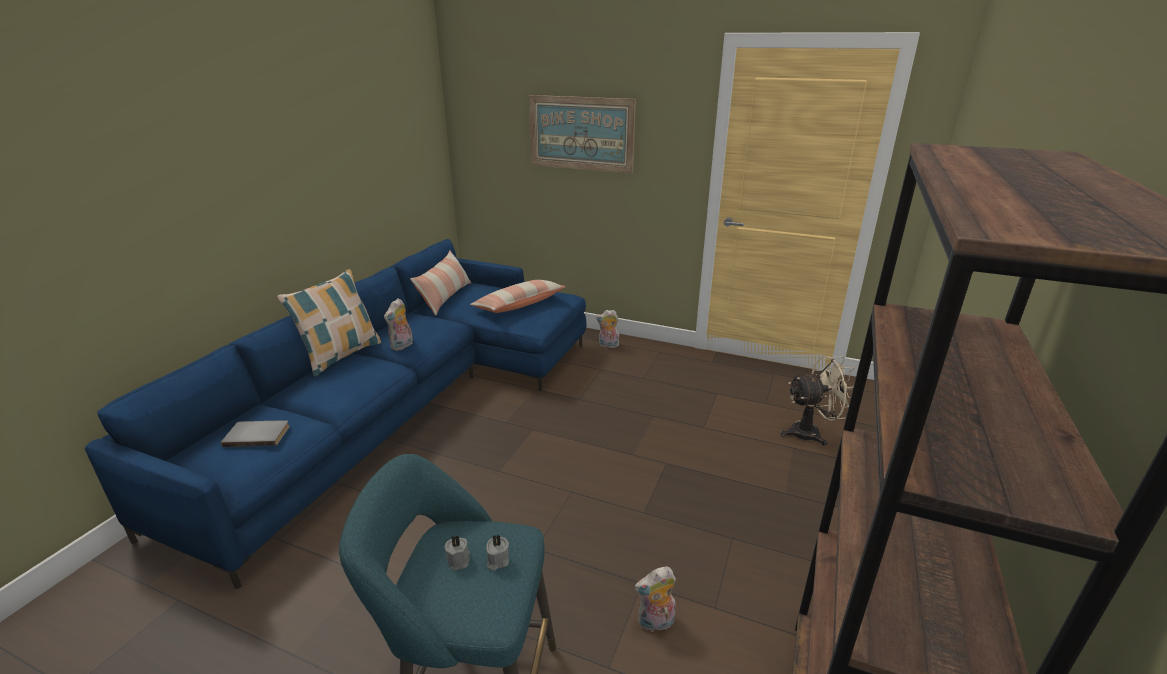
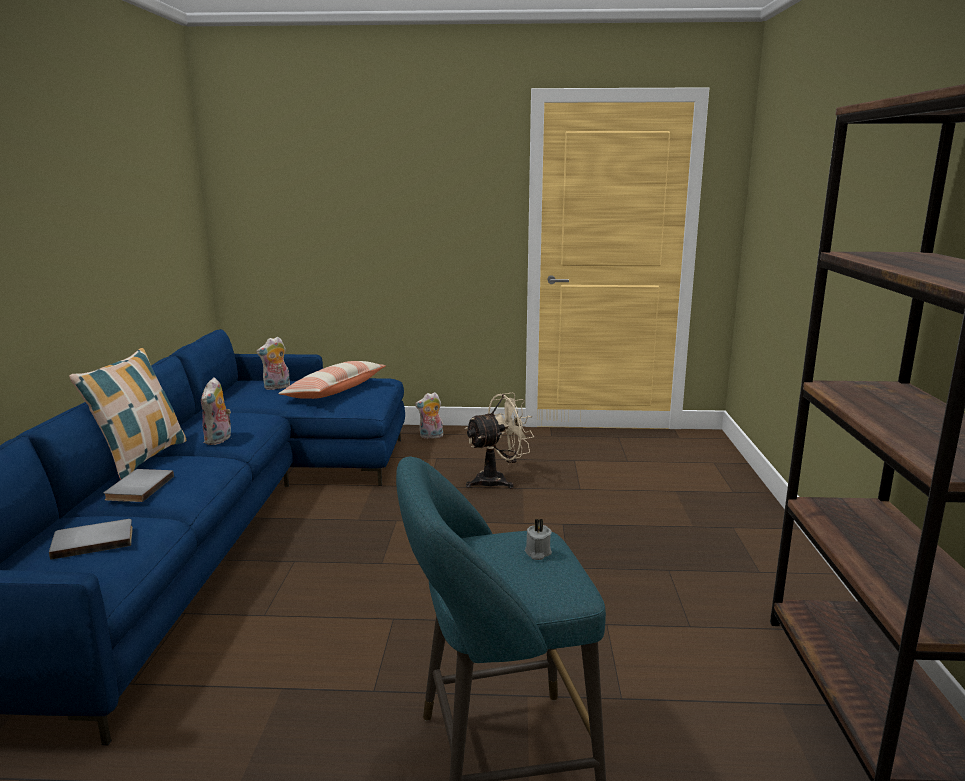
camera: 20 degrees left, 10 degrees down
pillow [410,251,471,316] -> none
grey candle [444,535,470,571] -> none
picture [529,95,636,174] -> none
plush toy [634,567,676,632] -> plush toy moved to [256,337,290,390]
beige fan [780,356,854,446] -> beige fan moved to [465,392,534,489]
none -> grey book [104,469,174,502]

